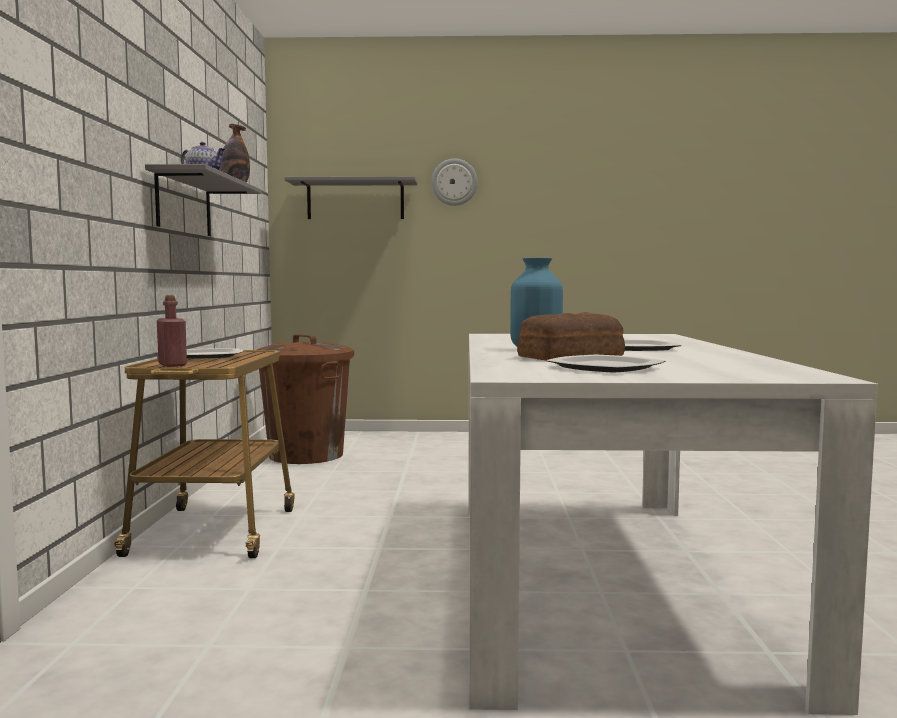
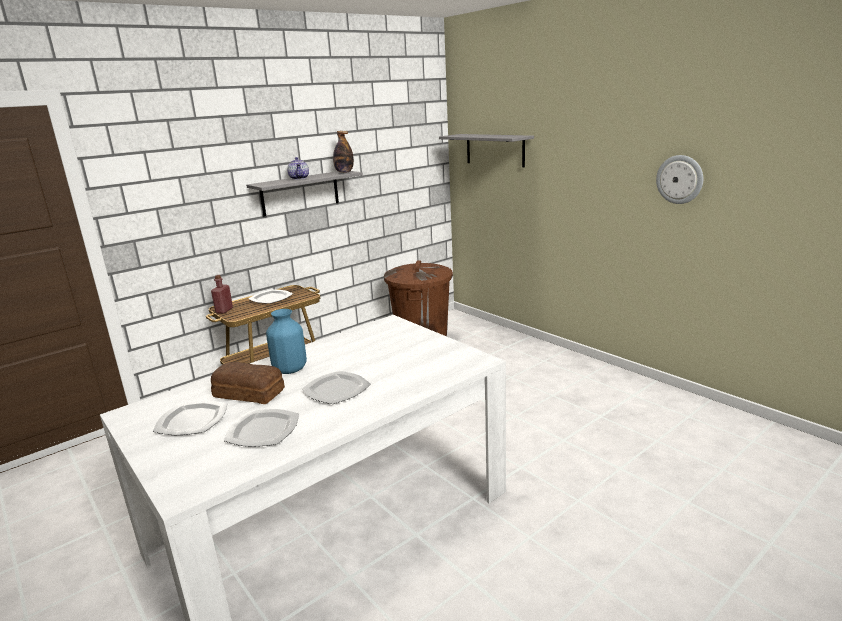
camera: 50 degrees right, 15 degrees up
wall clock [431,158,478,206] -> wall clock moved to [656,155,703,204]
none -> plate [224,409,299,447]

